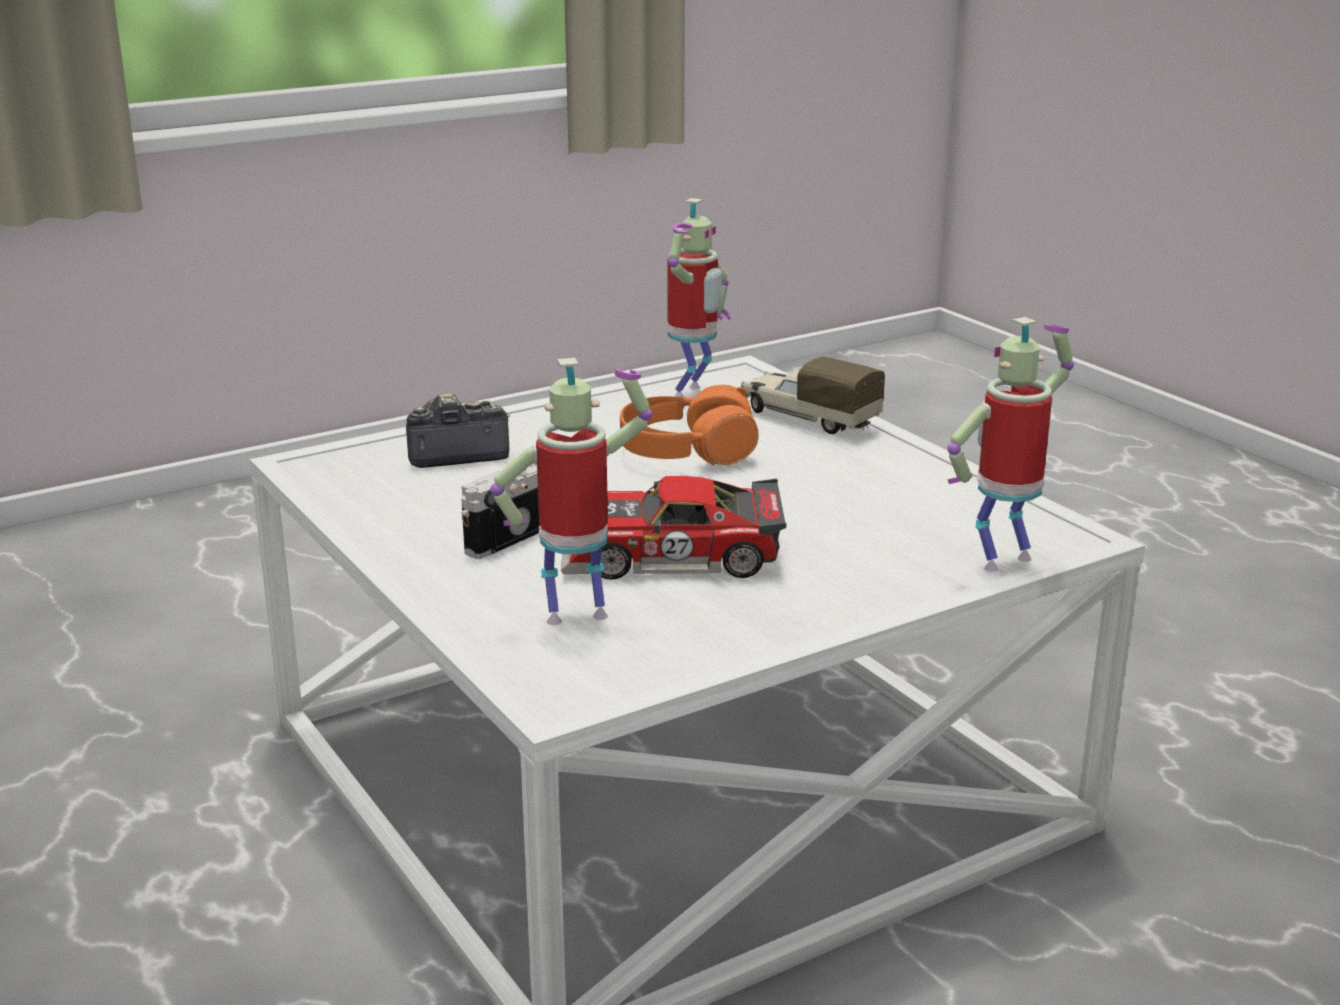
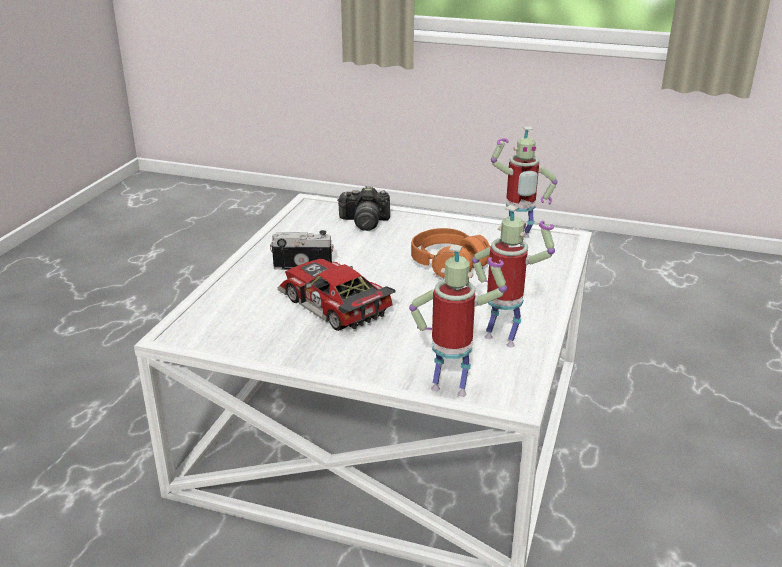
camera: 50 degrees right, 5 degrees up
camera [406,394,510,468] -> camera turned 150 degrees clockwise [337,186,390,231]
toy robot [490,358,652,625] -> toy robot moved to [472,205,555,347]
toy truck [741,356,885,434] -> none

